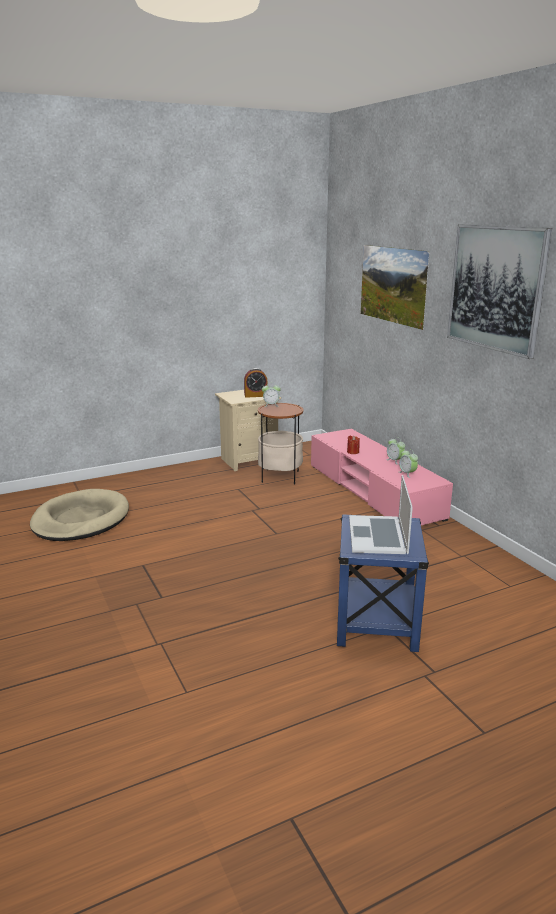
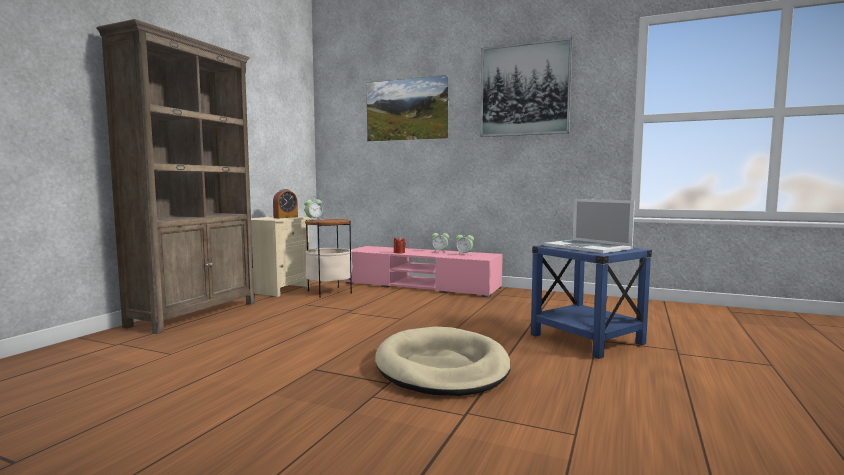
camera: 40 degrees left, 15 degrees down
beige dog bed [30,489,129,541] -> beige dog bed moved to [375,326,511,396]
none -> brown bookcase [97,19,255,334]

